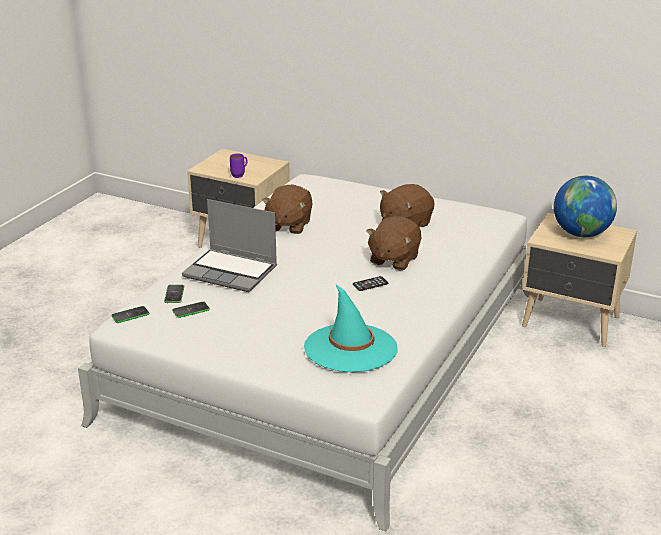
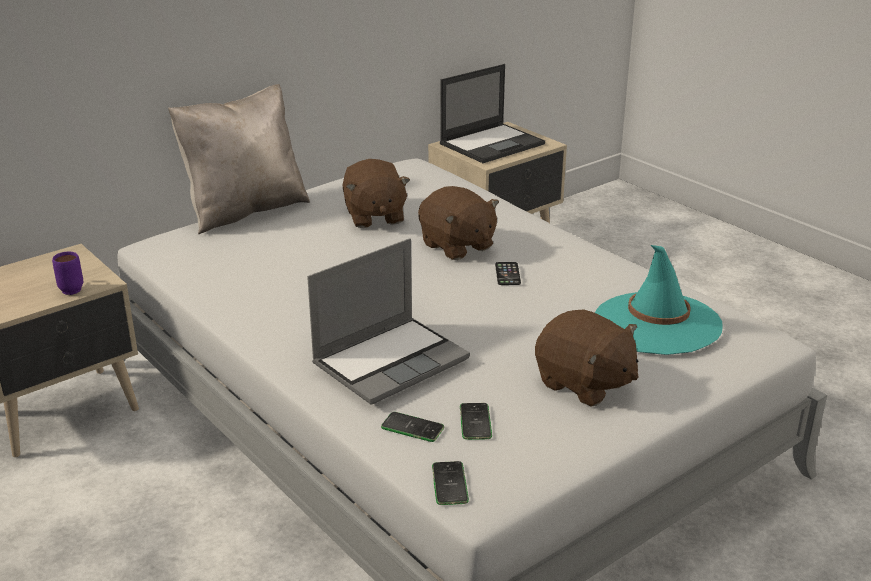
camera: 65 degrees left, 0 degrees up
brown plush toy [262,185,313,234] -> brown plush toy moved to [535,309,638,407]
globe [554,176,617,237] -> laptop [440,64,545,163]
none -> beige pillow [168,84,310,234]

